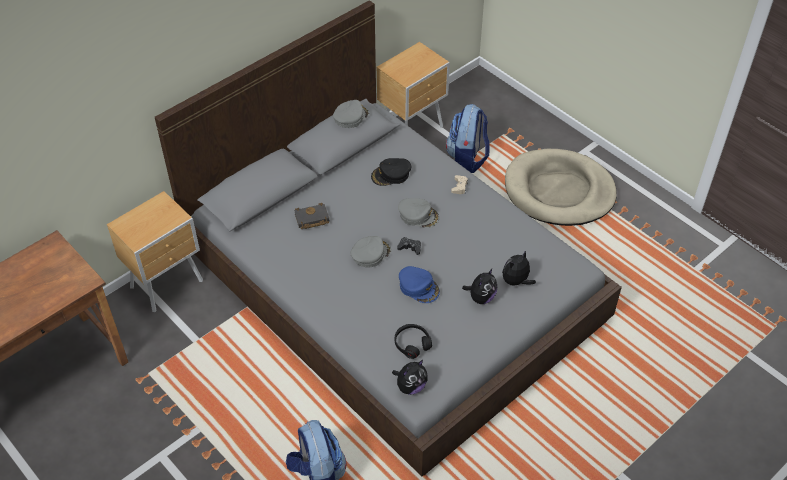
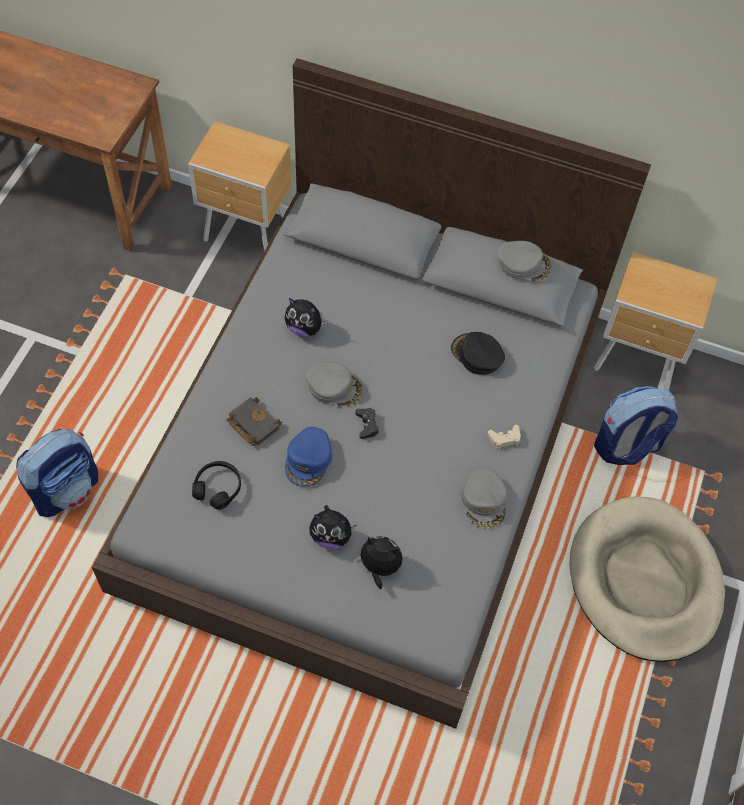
camera: 60 degrees right, 10 degrees up
black book [294,203,329,229] -> black book moved to [226,397,282,446]
plush toy [392,360,428,395] -> plush toy moved to [284,298,328,337]
grey cap [398,198,439,228] -> grey cap moved to [461,467,507,530]

